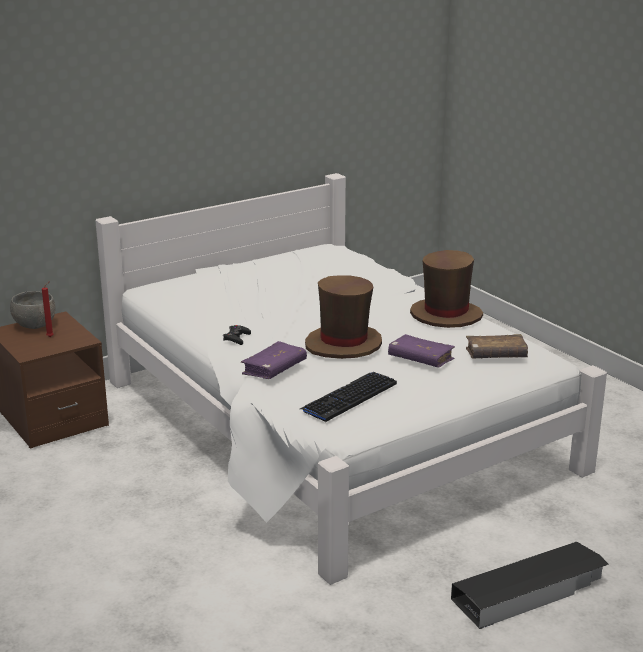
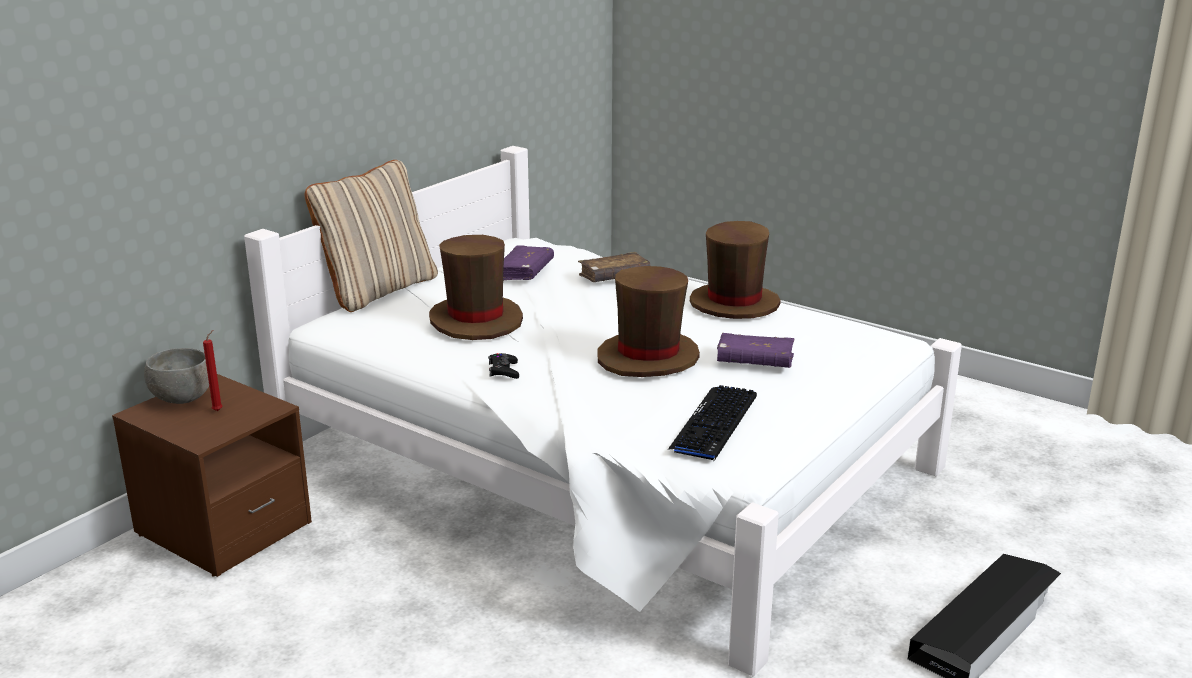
camera: 20 degrees left, 0 degrees up
purple book [241,341,307,379] -> purple book moved to [503,245,554,281]
brown book [466,334,528,358] -> brown book moved to [578,252,651,282]
none -> beige pillow [305,160,438,312]
none -> brown hat [429,235,523,340]

